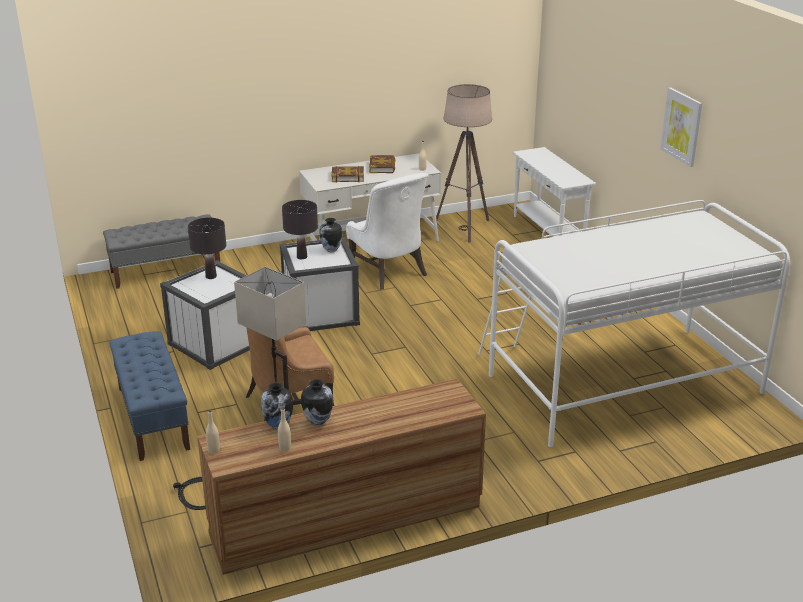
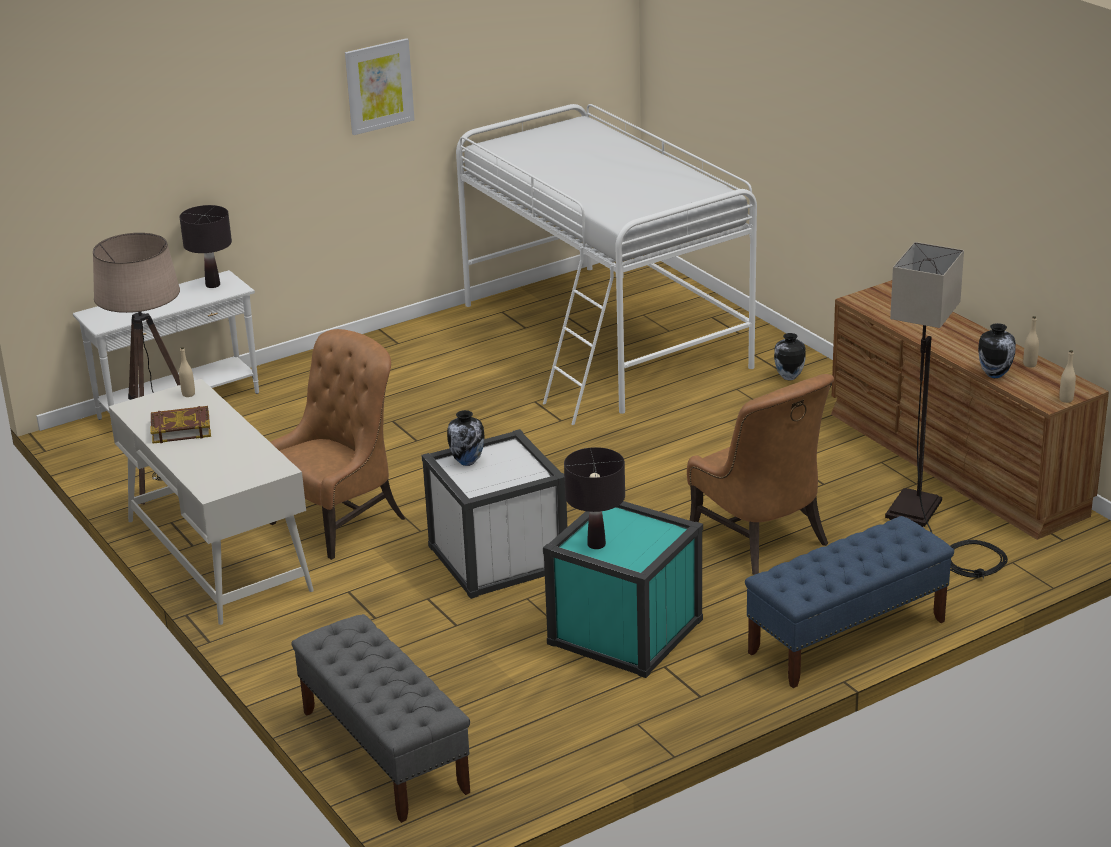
camera: 100 degrees left, 0 degrees up
white storage box [160,260,250,370] -> turquoise storage box [543,501,703,678]
black table lamp [282,200,318,259] -> black table lamp moved to [180,205,232,288]
vase [301,379,333,426] -> vase moved to [774,333,806,380]
book [331,166,364,182] -> none
white chair [346,173,429,289] -> brown chair [269,329,405,560]

